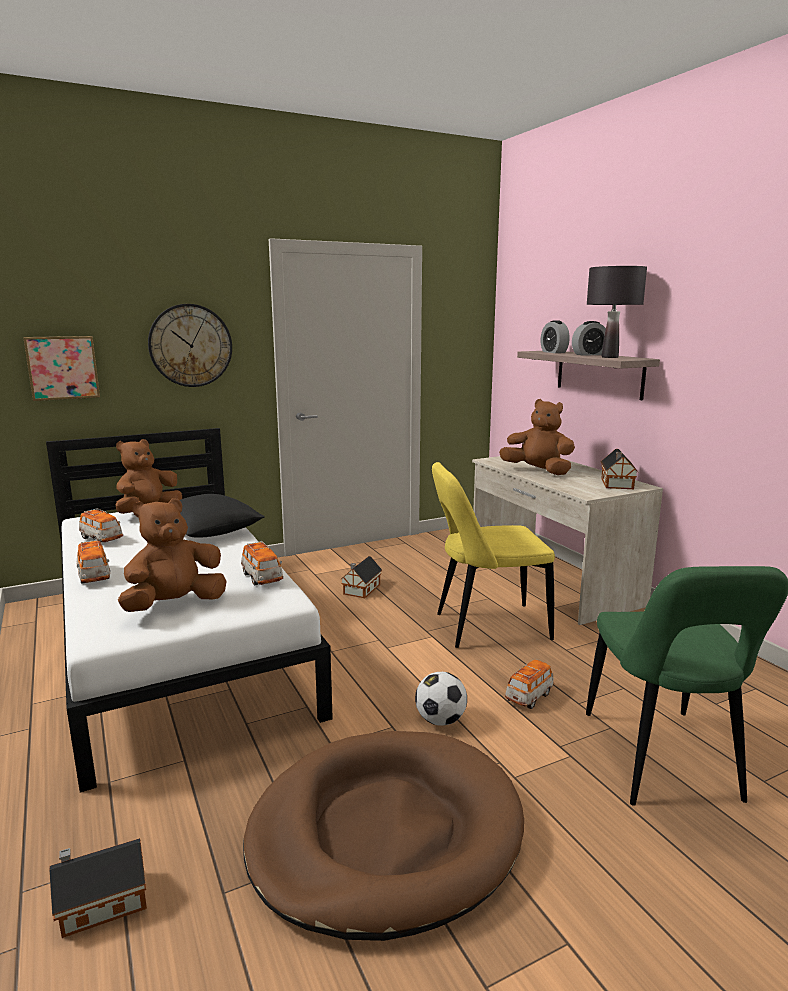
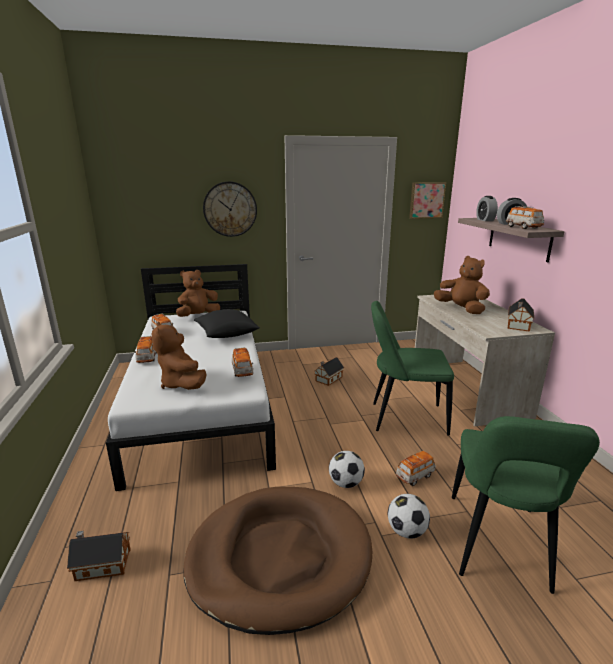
camera: 15 degrees right, 5 degrees up
picture [23,336,100,401] -> picture moved to [409,182,446,219]
brown plush toy [118,498,227,612] -> brown plush toy turned 90 degrees counterclockwise [152,322,207,390]
yellow chair [432,462,555,648] -> green chair [371,301,454,436]
black table lamp [587,266,647,358] -> toy car [506,206,544,229]
none -> football [388,494,430,539]

